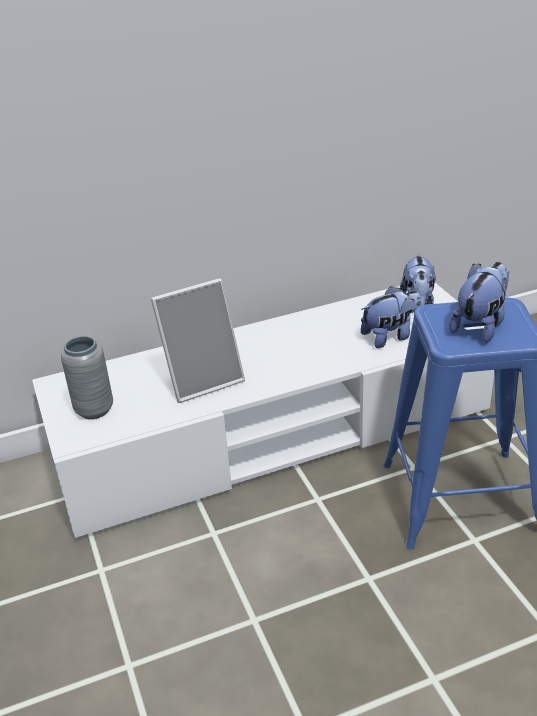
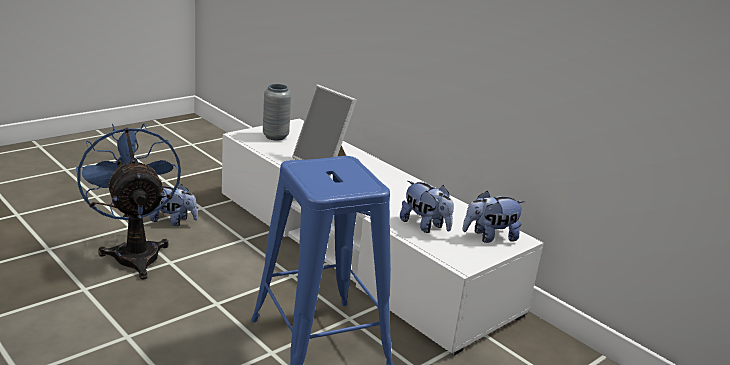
camera: 65 degrees right, 10 degrees down
plush toy [449,262,509,343] -> plush toy moved to [149,184,198,226]
none -> blue fan [76,124,181,280]

